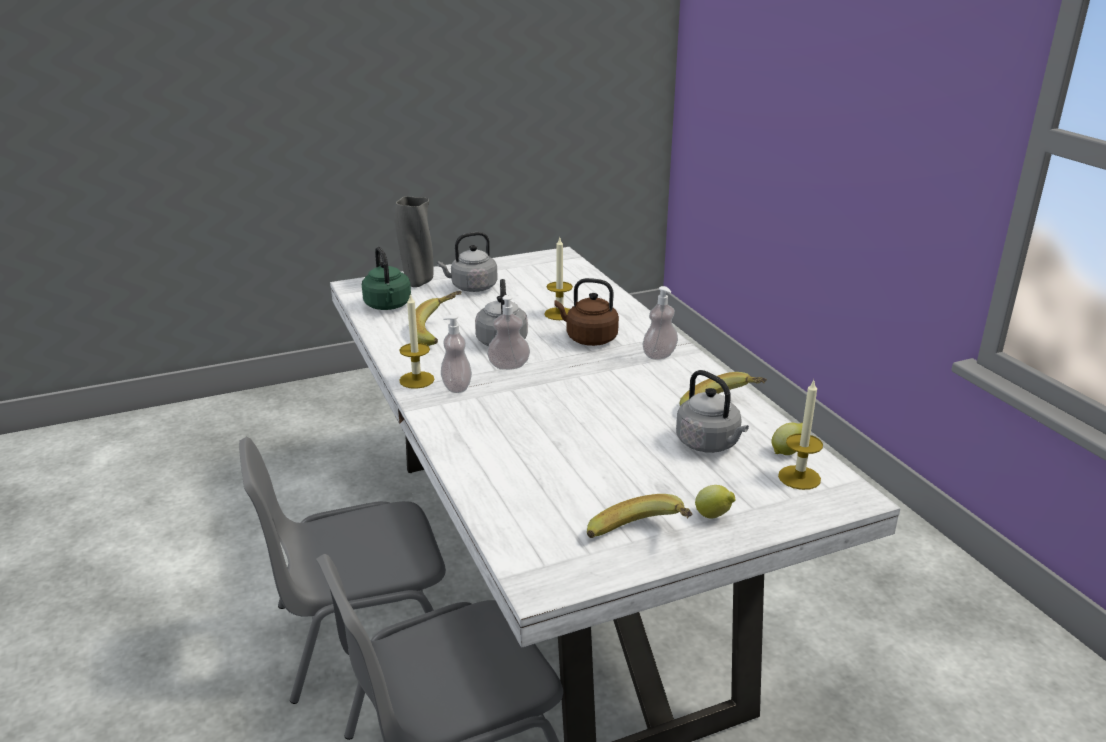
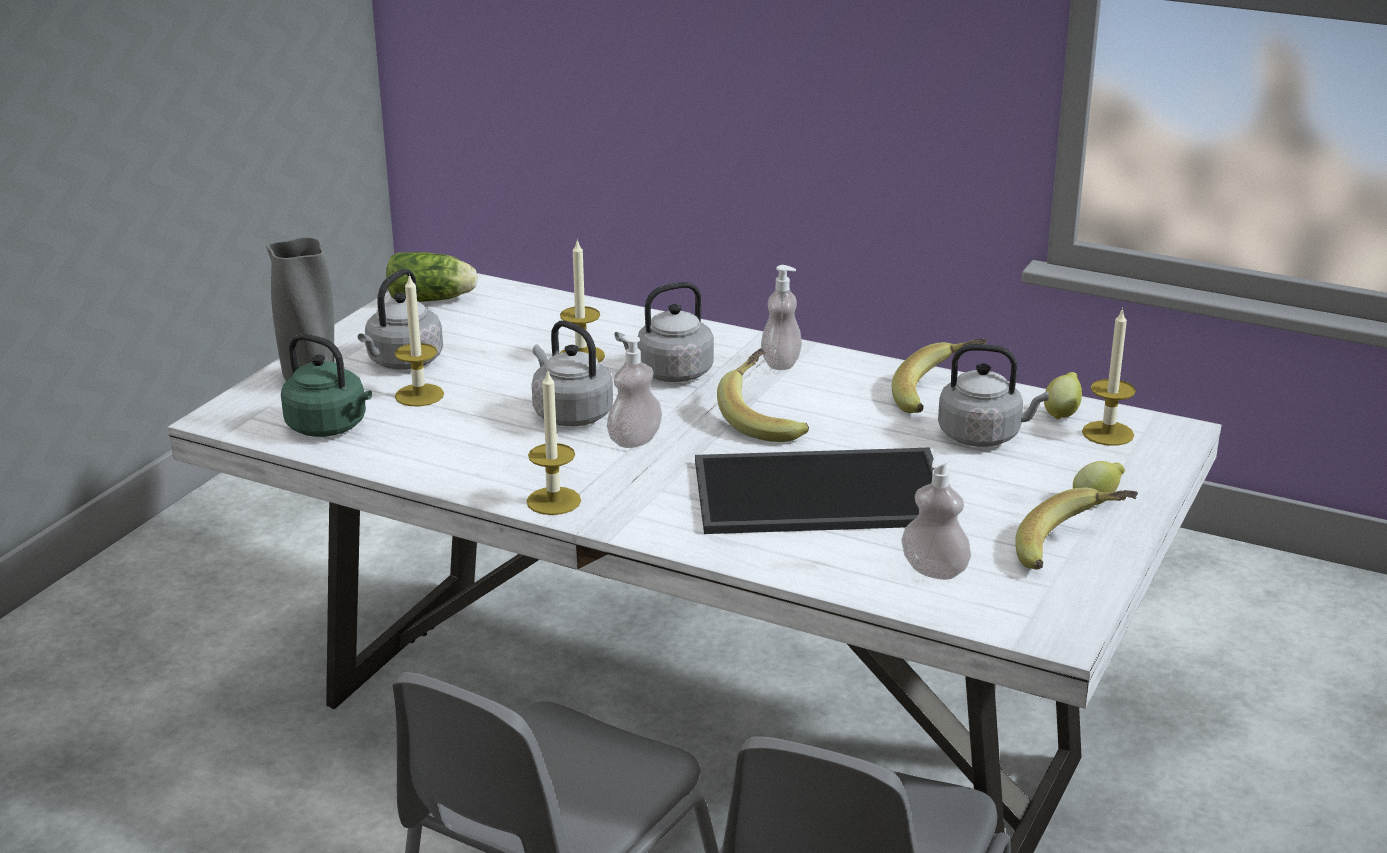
camera: 40 degrees left, 0 degrees up
banana [415,291,461,346] -> banana moved to [717,348,809,442]
soap dispenser [441,314,472,393] -> soap dispenser moved to [901,455,971,580]
brown kettle [555,278,619,346] -> grey kettle [615,282,714,382]
none -> lettuce [386,252,478,302]
none -> candle [395,274,444,406]
none -> tray [695,448,935,534]

